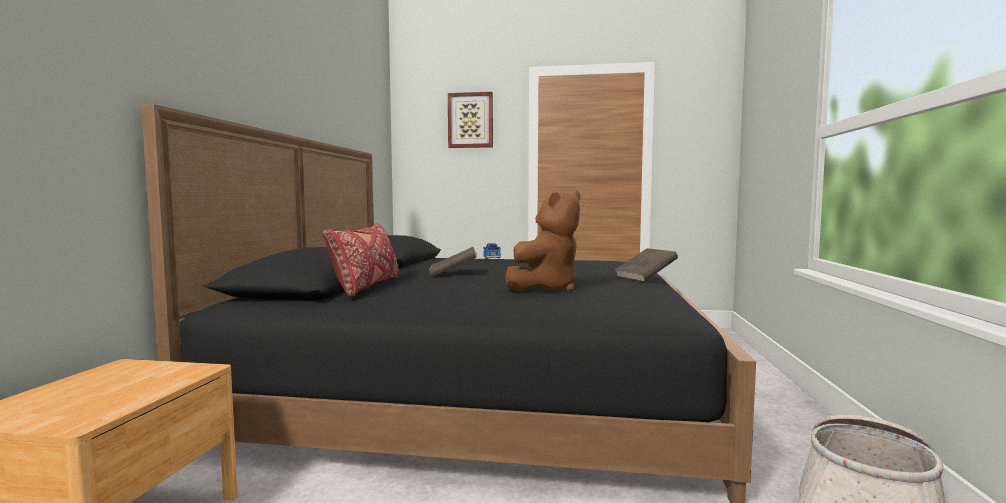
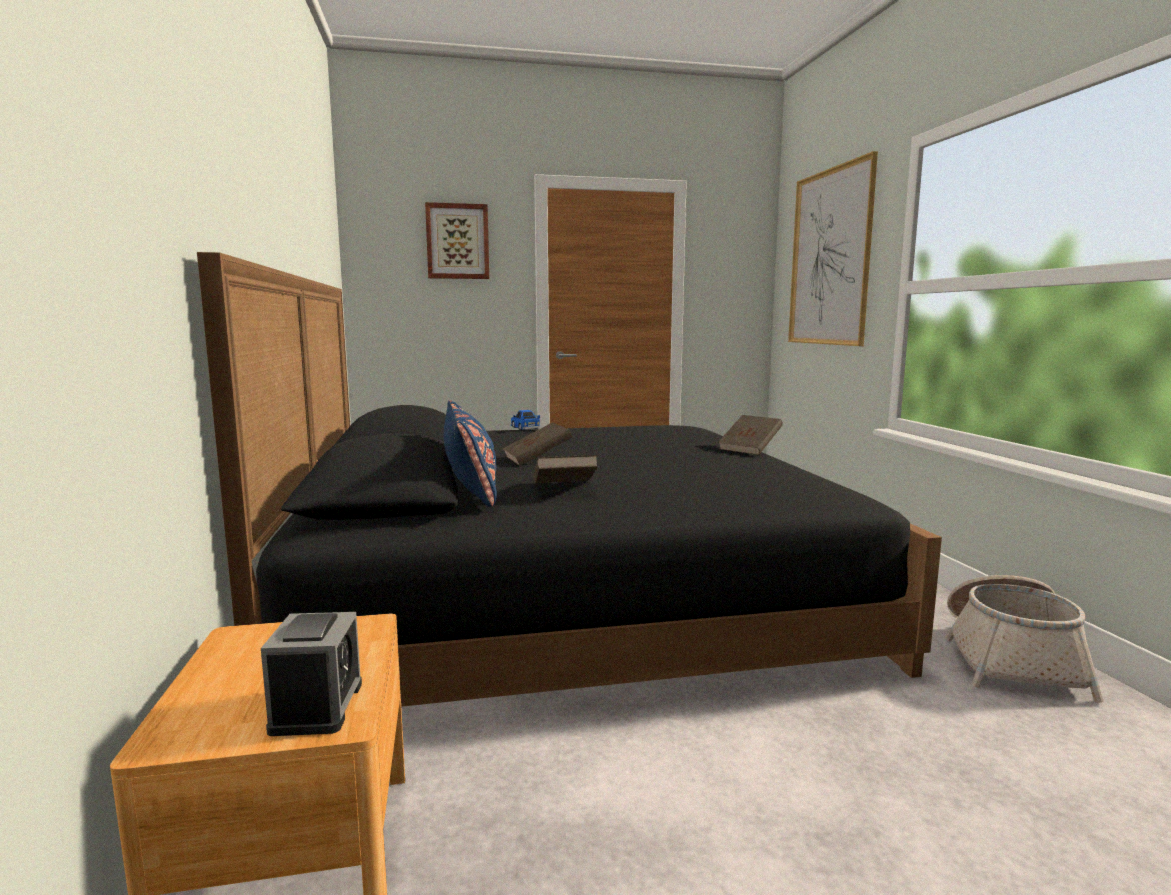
camera: 20 degrees left, 5 degrees up
red pillow [323,223,399,297] -> blue pillow [443,400,497,507]
brown plush toy [505,191,580,292] -> none
none -> alarm clock [261,612,362,736]
none -> brown book [533,455,598,483]
none -> picture [788,151,878,346]

